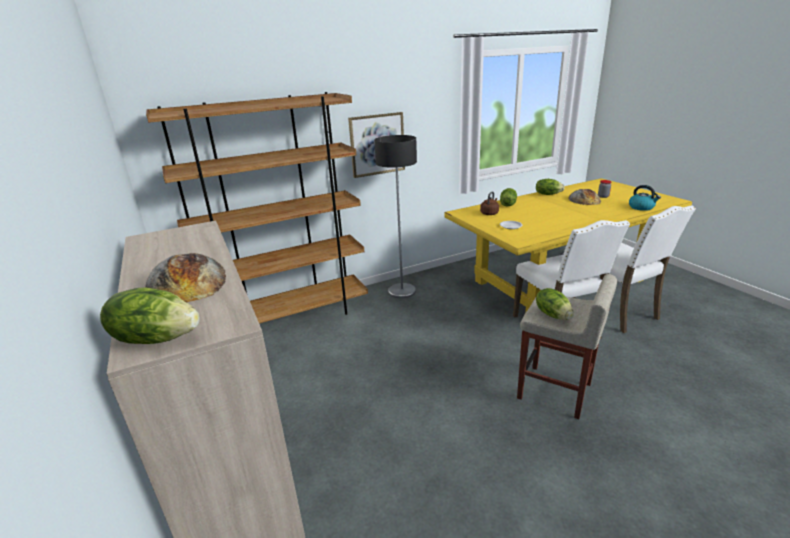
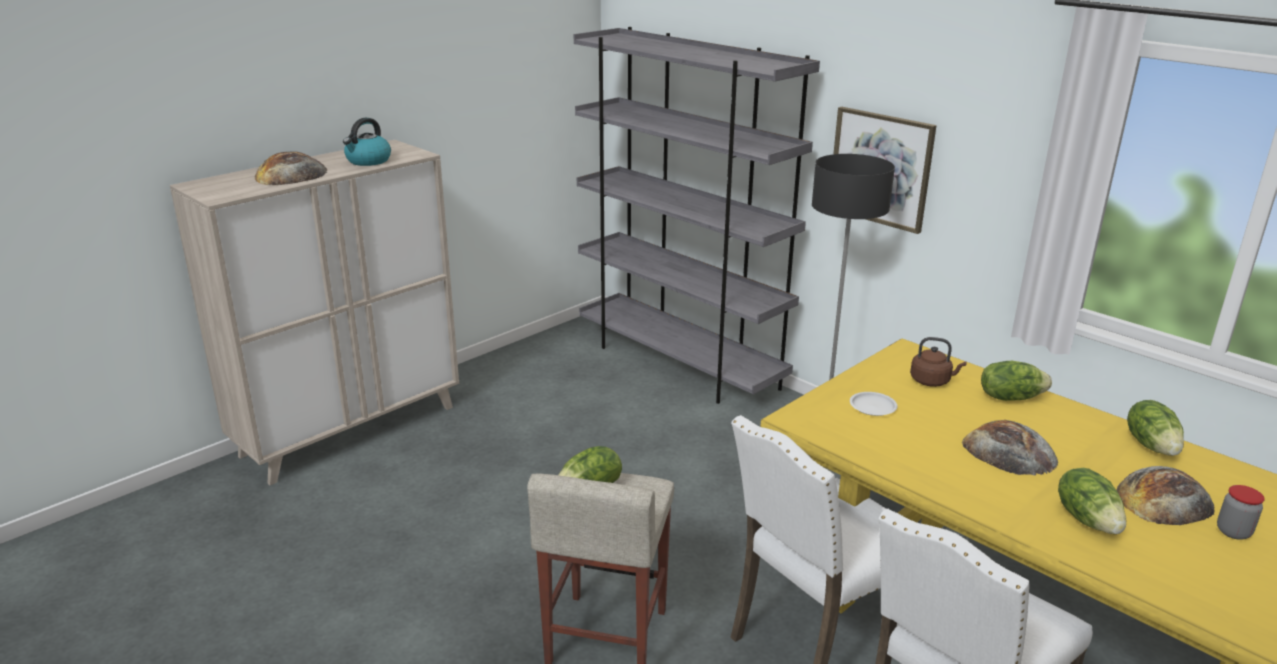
camera: 70 degrees right, 0 degrees up
lettuce [100,288,200,344] -> lettuce moved to [1058,468,1126,534]
brown bookcase [146,92,368,324] -> grey bookcase [574,27,820,404]
kettle [629,185,661,211] -> kettle moved to [343,118,391,166]
none -> bread [962,420,1058,475]

